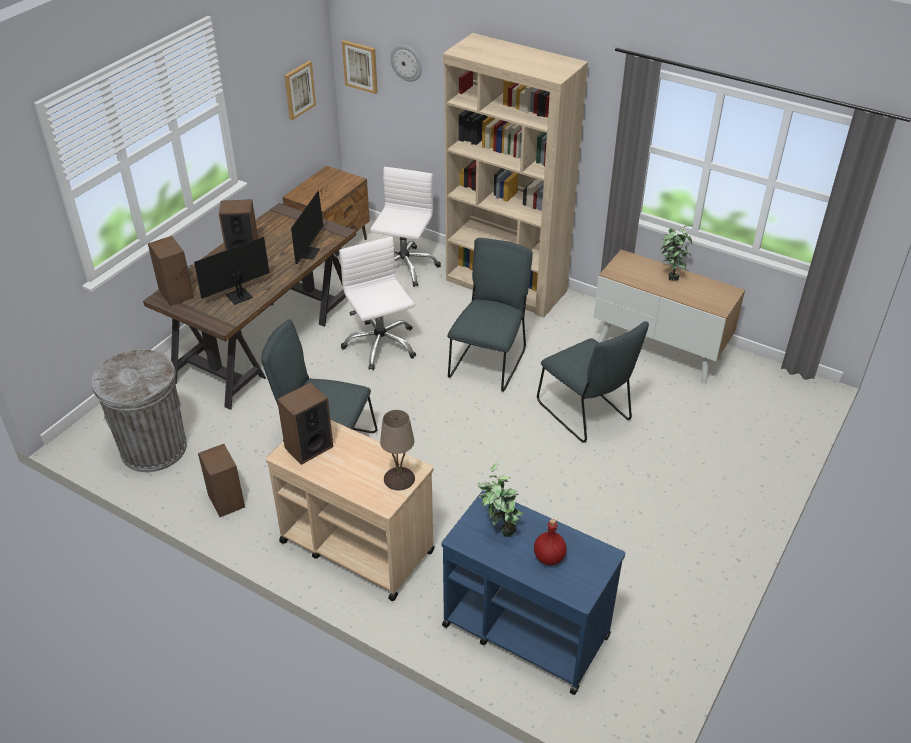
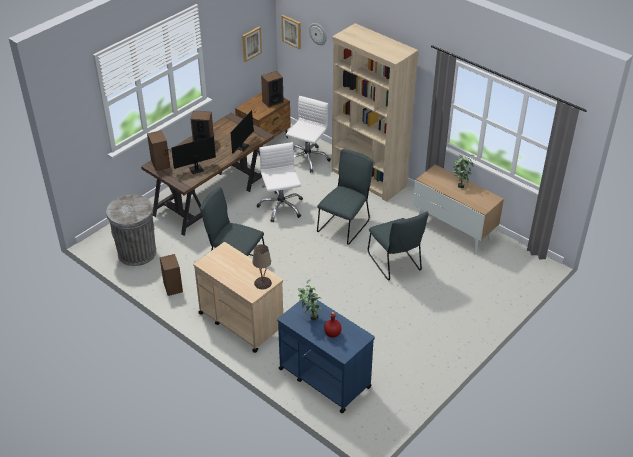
camera: 10 degrees right, 0 degrees up
speaker [277,382,333,465] -> speaker moved to [261,71,284,108]

